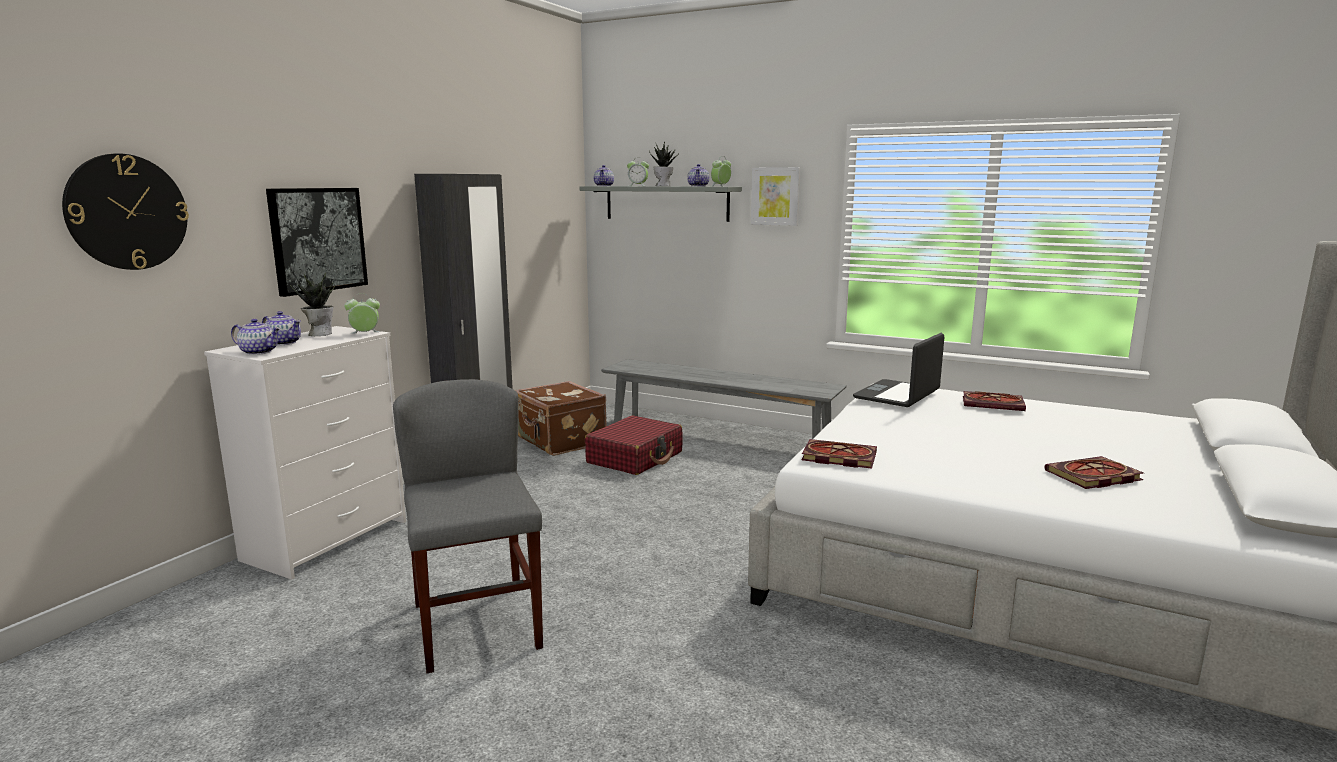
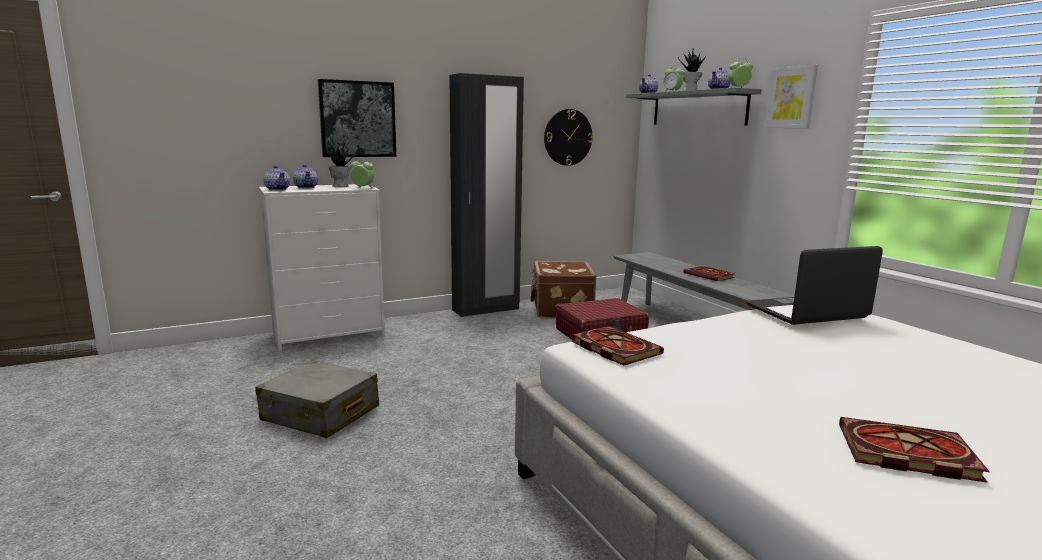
camera: 35 degrees right, 0 degrees up
wall clock [62,153,189,270] -> wall clock moved to [544,109,593,166]
grey chair [393,379,543,673] -> grey suitcase [255,360,379,438]
book [963,391,1026,411] -> book moved to [684,266,735,281]

